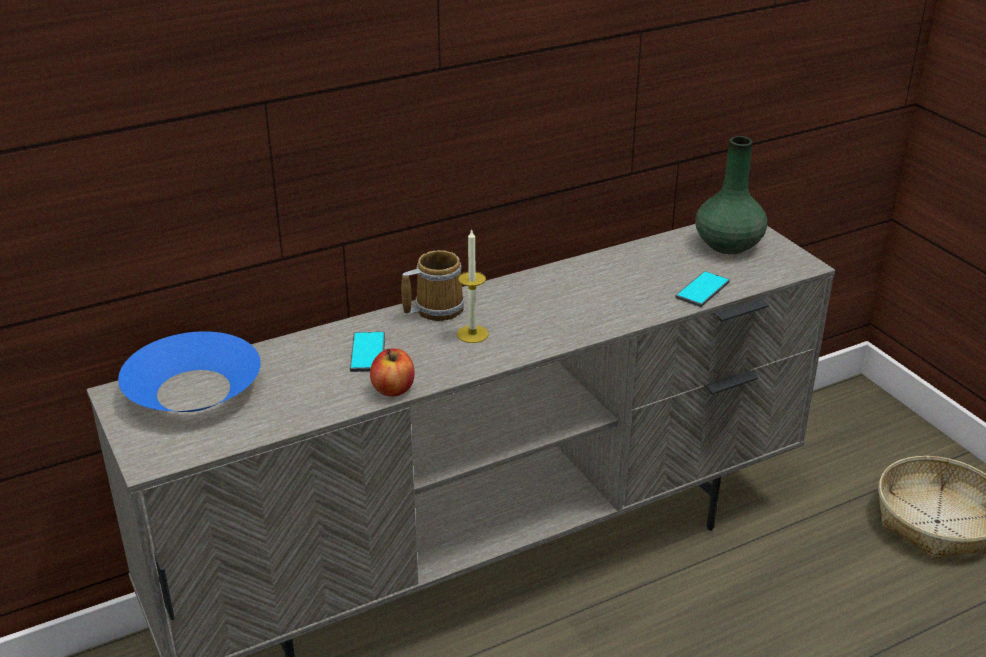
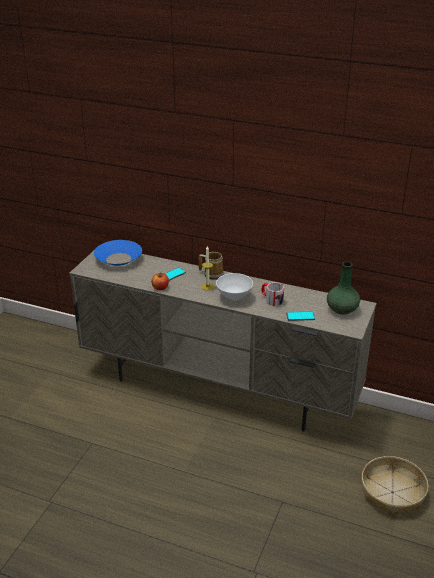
camera: 50 degrees right, 0 degrees up
none -> white bowl [216,273,253,300]
none -> mug [262,282,284,306]

